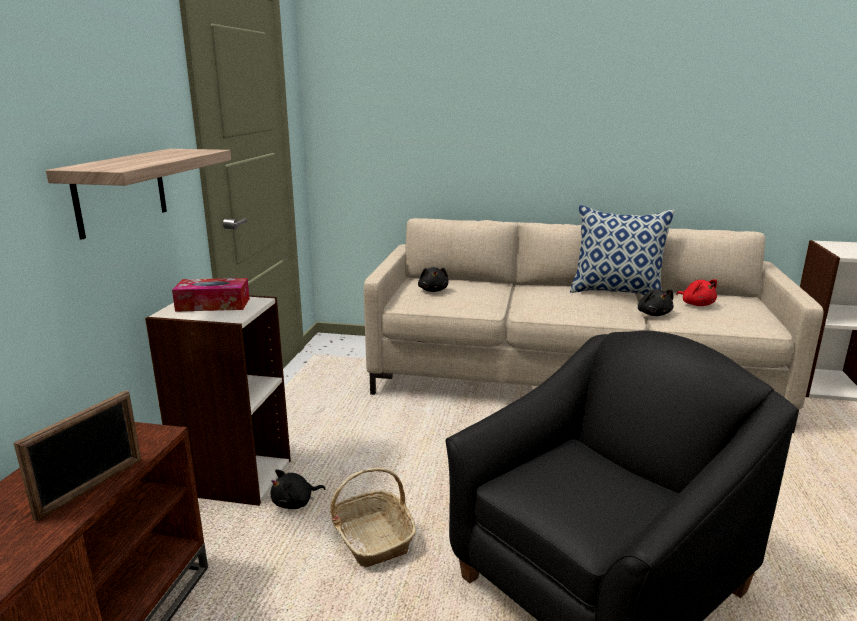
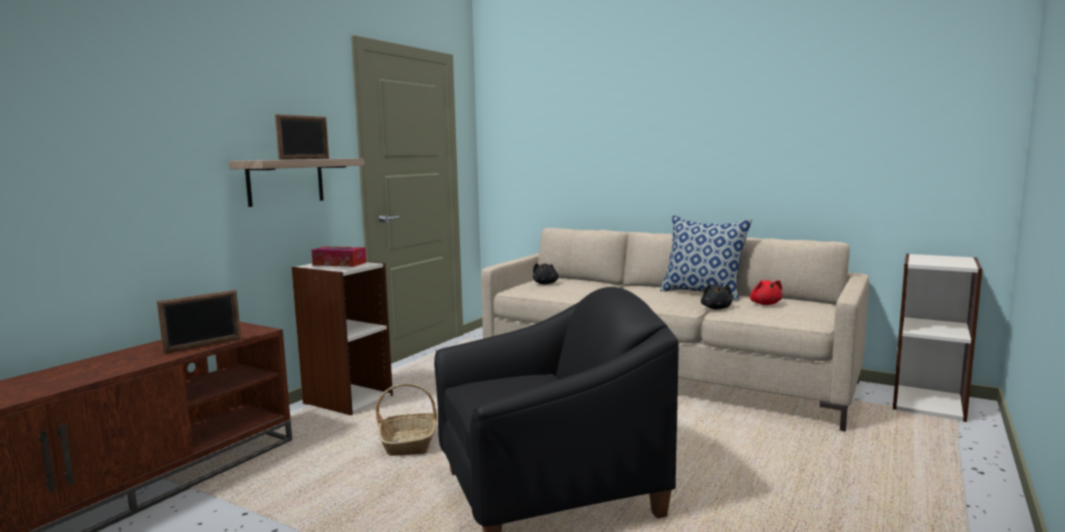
camera: 20 degrees right, 10 degrees down
black plush toy [271,469,326,509] -> none
none -> picture frame [275,114,329,160]

